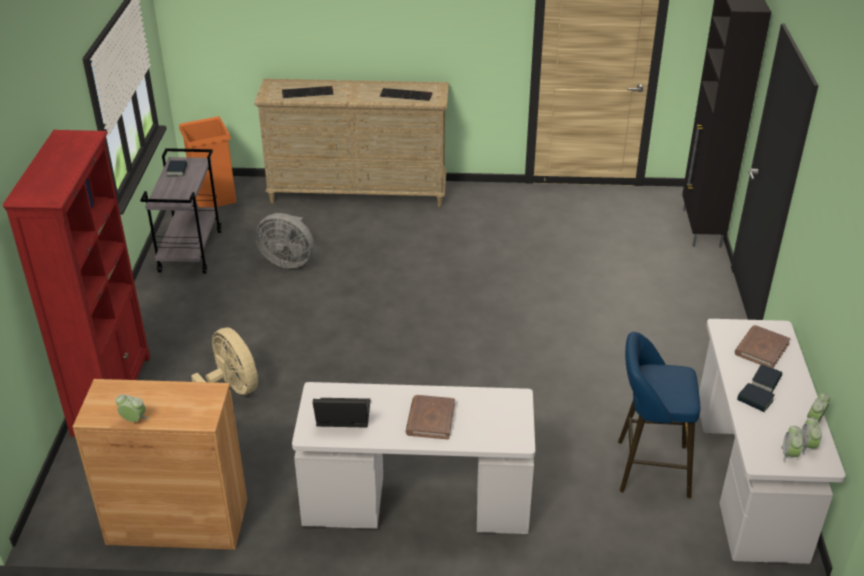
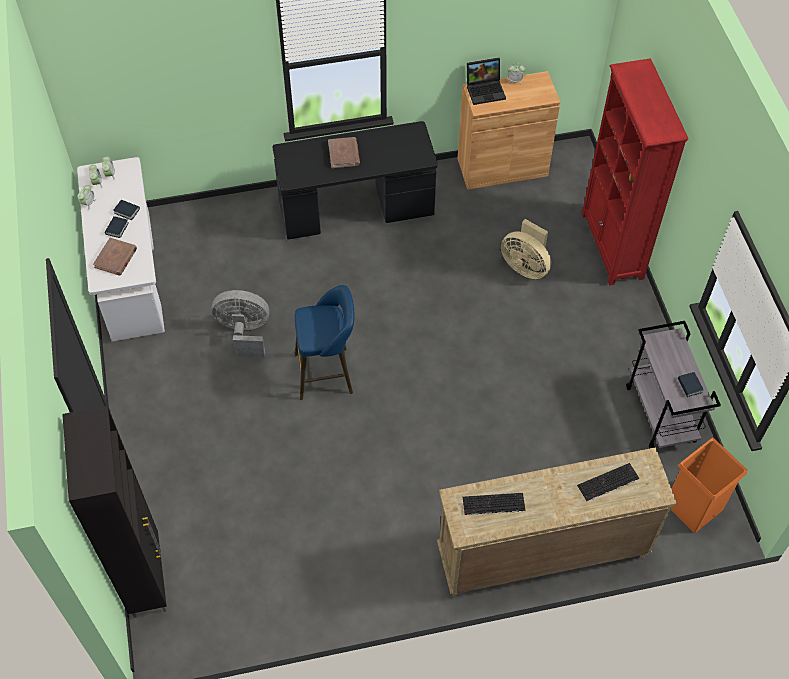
camera: 165 degrees right, 20 degrees up
grey fan [255,213,314,268] -> grey fan moved to [211,290,269,358]
white desk [292,382,535,534] -> black desk [272,121,438,240]
laptop [313,398,370,428] -> laptop moved to [467,58,506,105]
blue stool [618,332,700,498] -> blue stool moved to [295,285,354,400]

